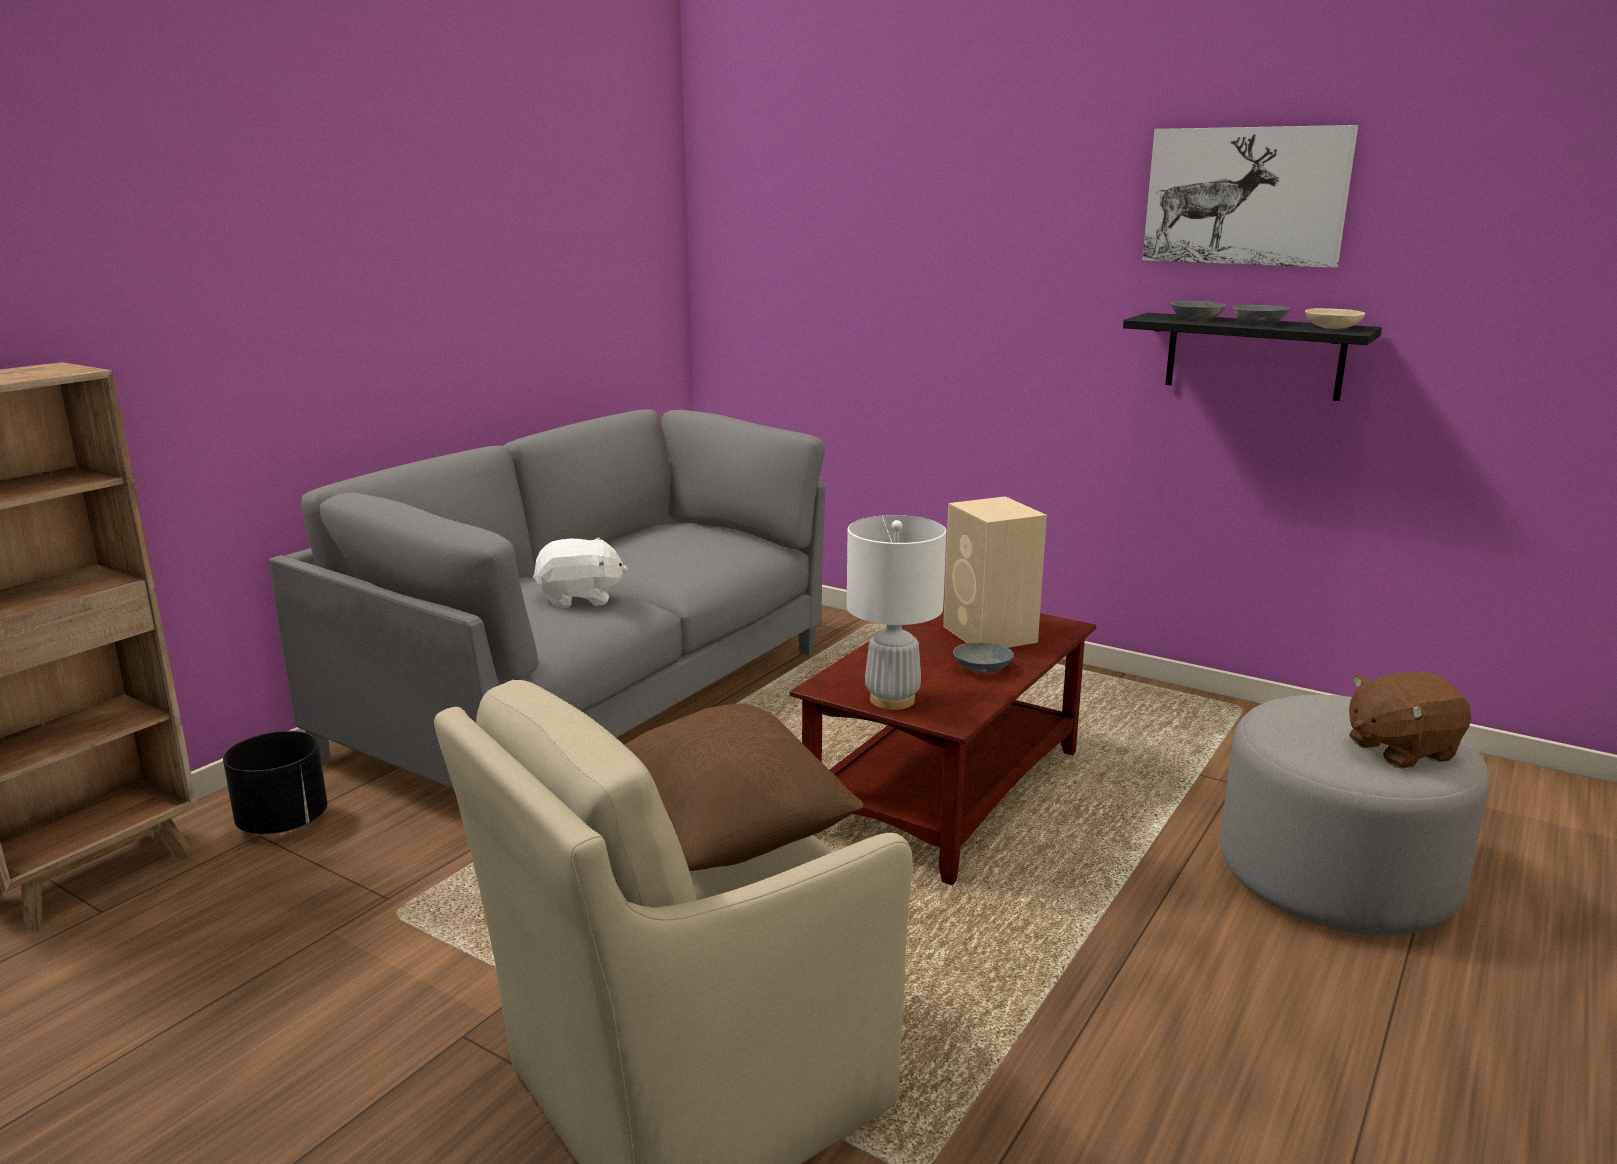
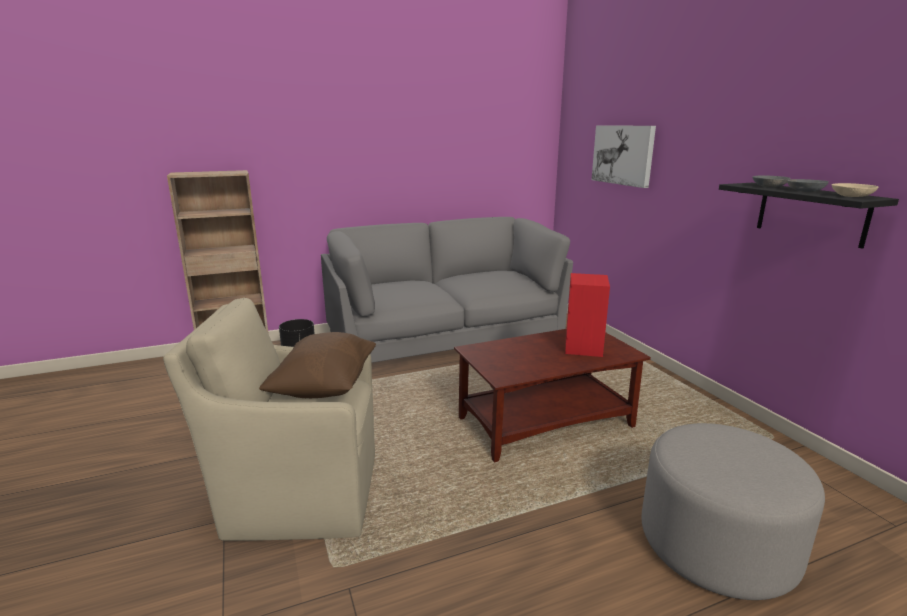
camera: 35 degrees right, 0 degrees up
white plush toy [533,538,628,608] -> none
white table lamp [847,515,946,710] -> none
beige speaker [943,496,1047,648] -> red speaker [565,273,610,357]
grey bowl [953,642,1014,673] -> none
picture [1143,125,1358,268] -> picture moved to [591,126,656,188]
brown plush toy [1349,672,1472,768] -> none

